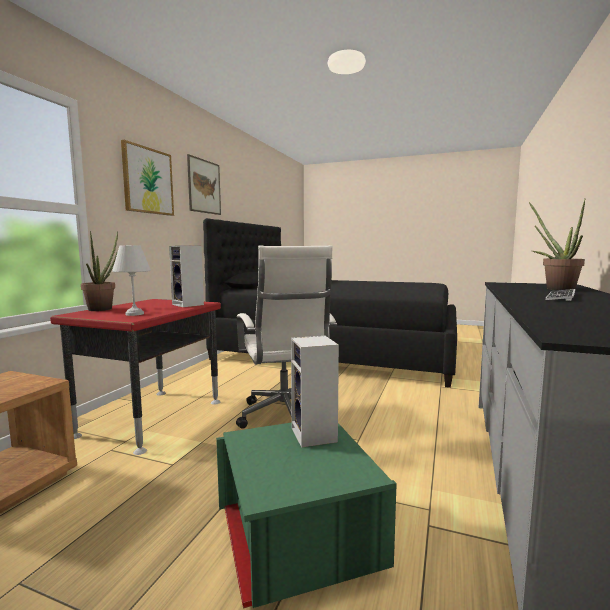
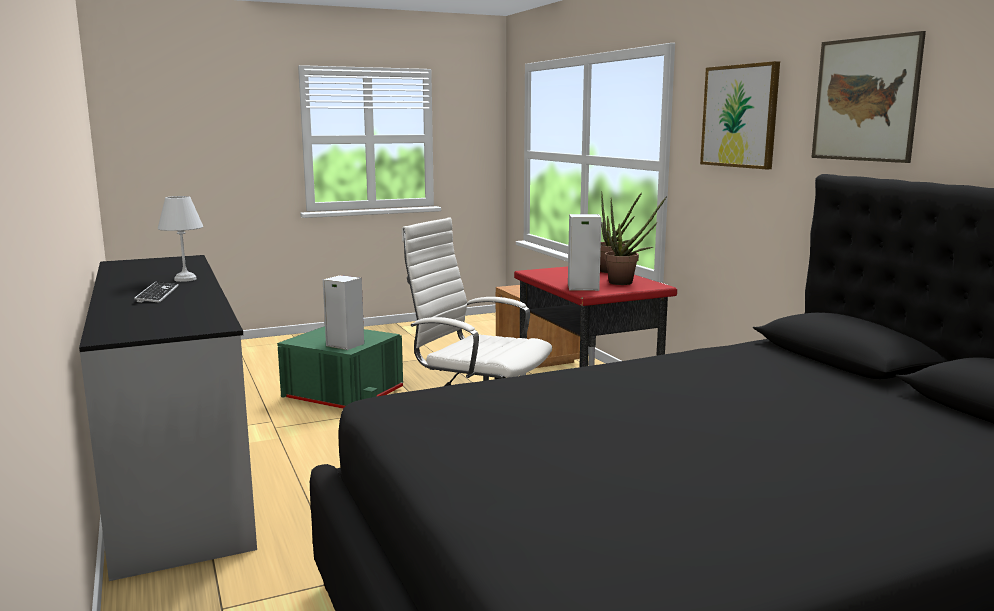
camera: 135 degrees right, 5 degrees up
white table lamp [112,245,151,316] -> white table lamp moved to [158,196,203,282]
potted plant [529,198,586,290] -> potted plant moved to [605,197,666,285]

